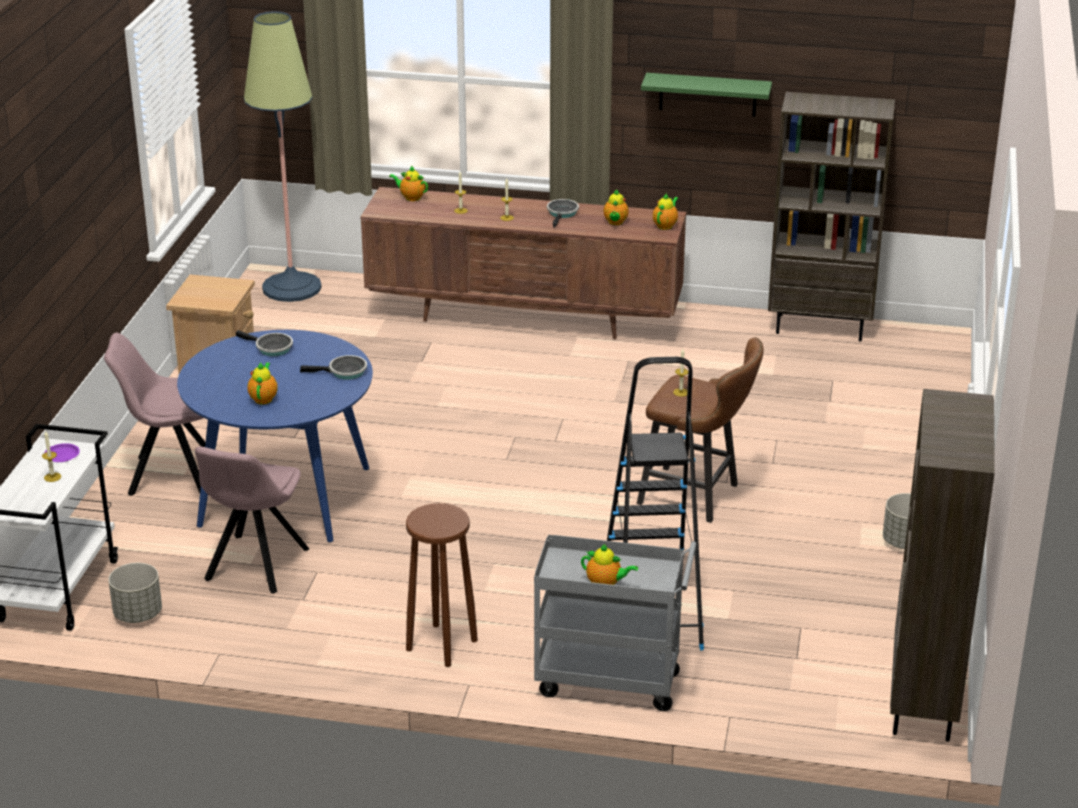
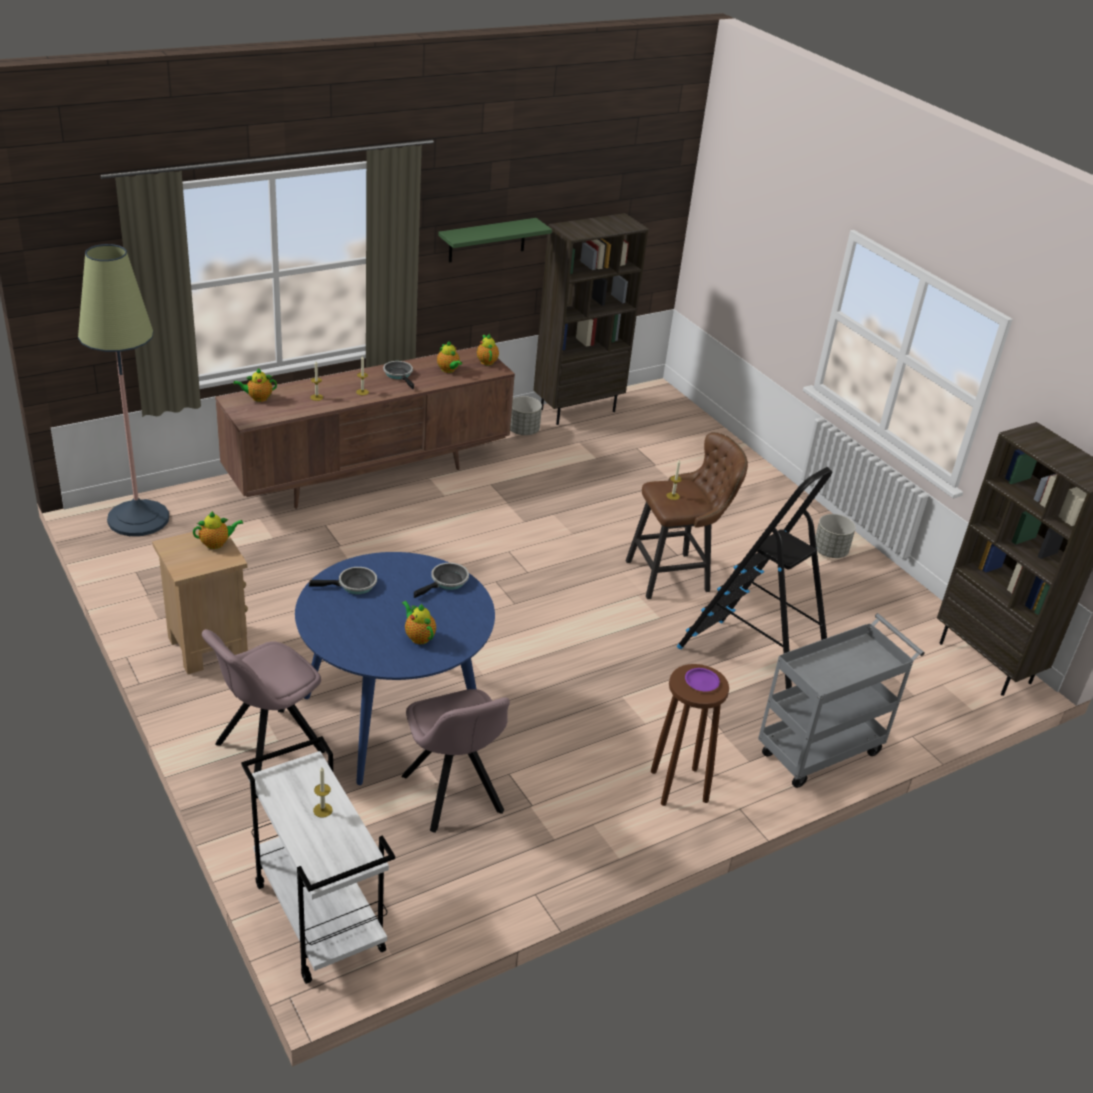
camera: 45 degrees left, 5 degrees up
purple plate [44,443,80,462] -> purple plate moved to [685,668,720,691]
grey planter [108,563,162,623] -> grey planter moved to [510,396,542,435]
teapot [581,544,638,585] -> teapot moved to [193,511,243,549]

